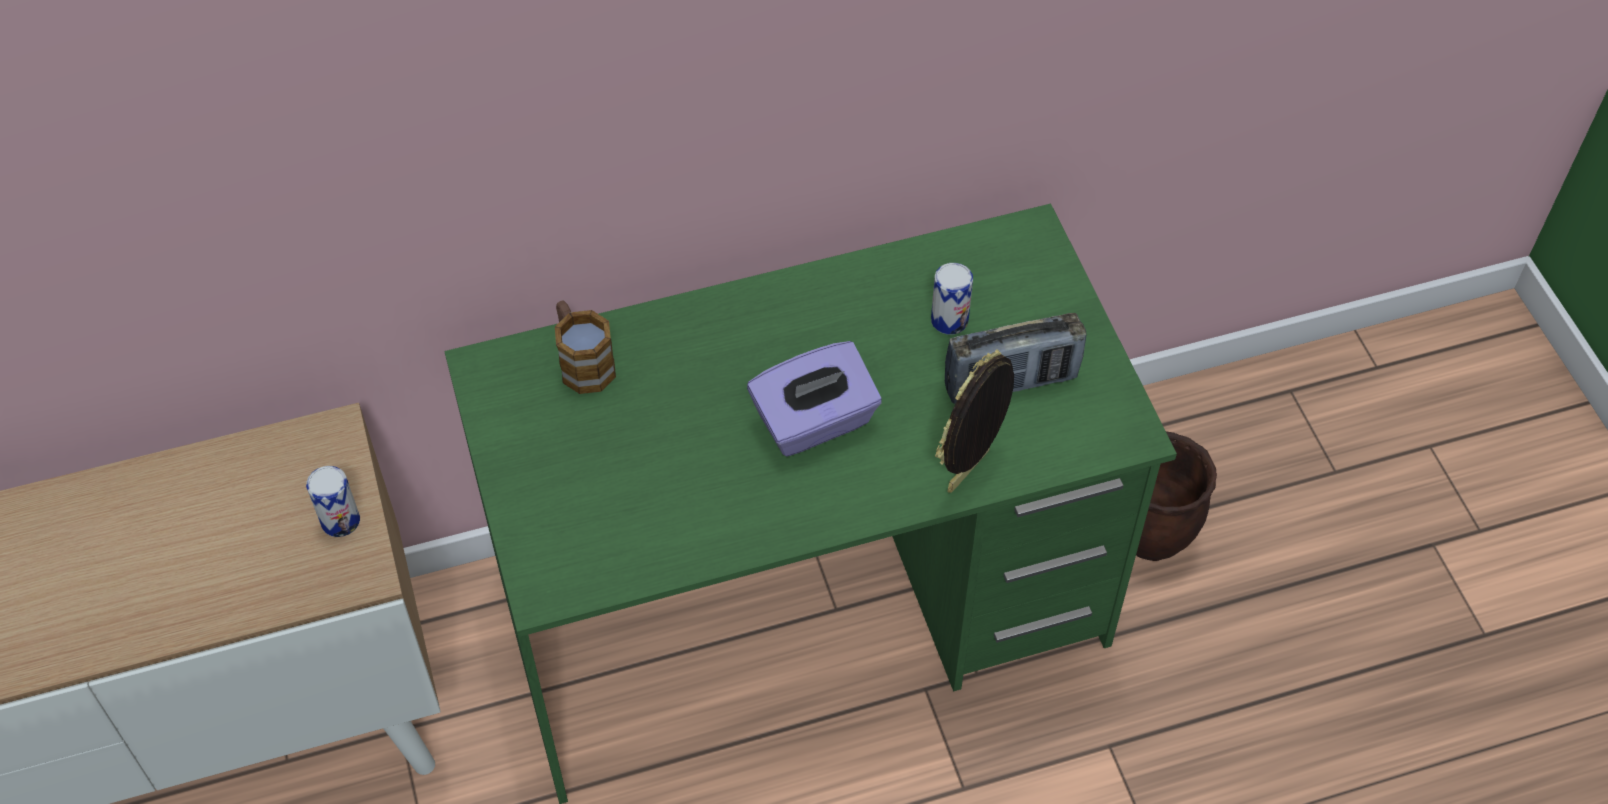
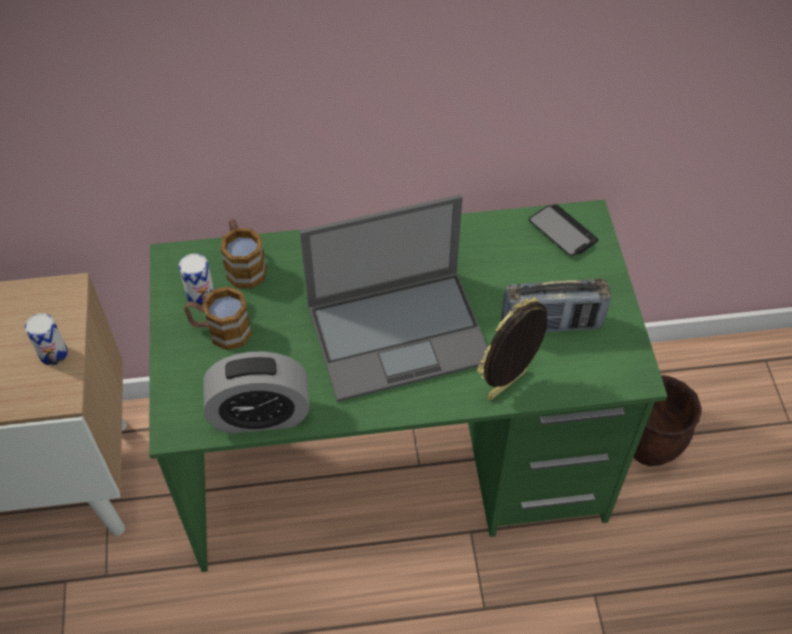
camera: 10 degrees right, 0 degrees up
purple tissue box [747,341,882,457] -> laptop [300,194,488,402]
can [931,263,973,335] -> can moved to [179,253,214,306]
none -> mug [184,286,252,350]
none -> alarm clock [203,351,309,434]
none -> phone [529,204,599,256]

